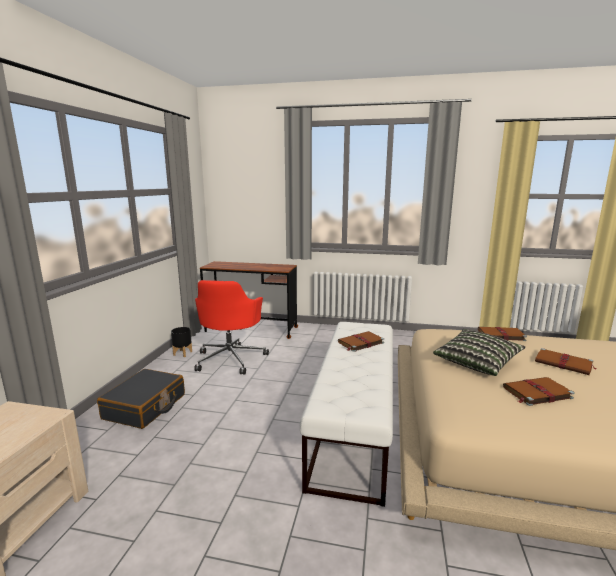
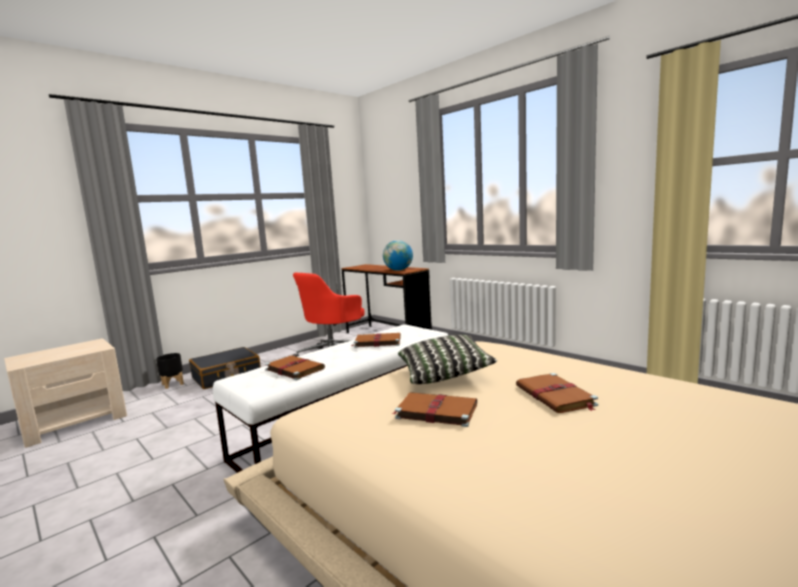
camera: 35 degrees right, 5 degrees down
black planter [171,327,192,357] -> black planter moved to [156,353,184,389]
brown book [478,327,527,341] -> brown book moved to [265,356,325,380]
none -> globe [383,240,413,271]

